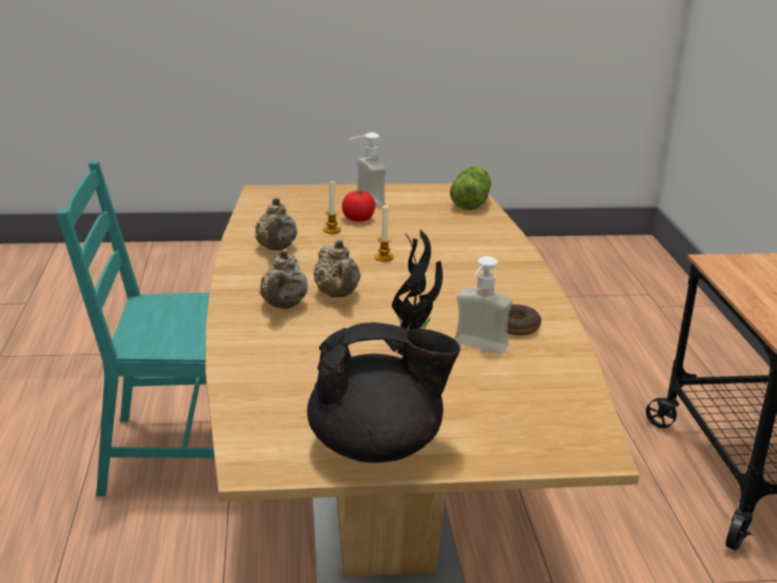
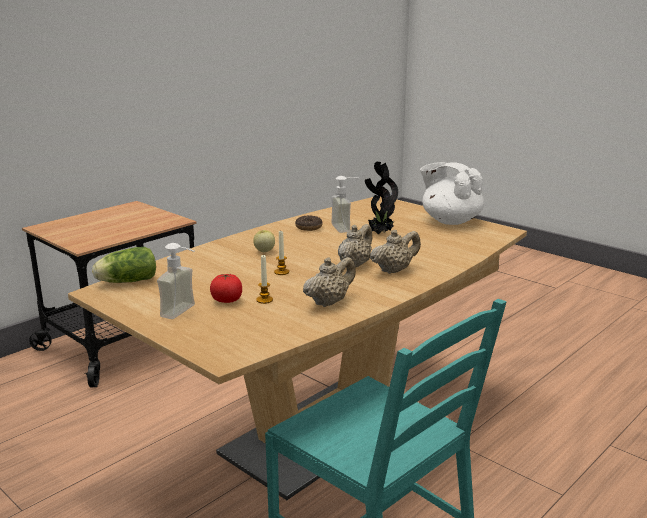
camera: 130 degrees left, 5 degrees down
black teapot [307,322,461,463] -> white teapot [420,162,484,225]
none -> apple [253,230,275,252]

